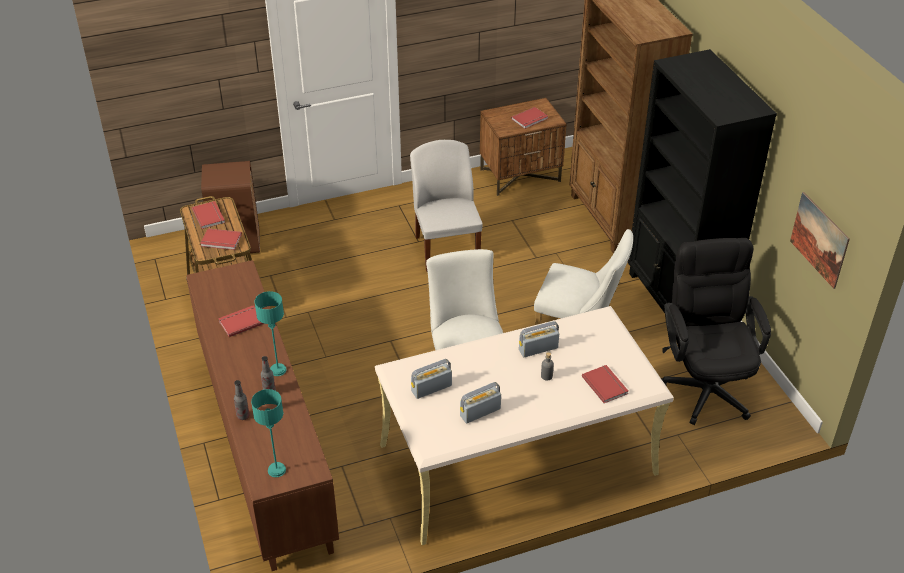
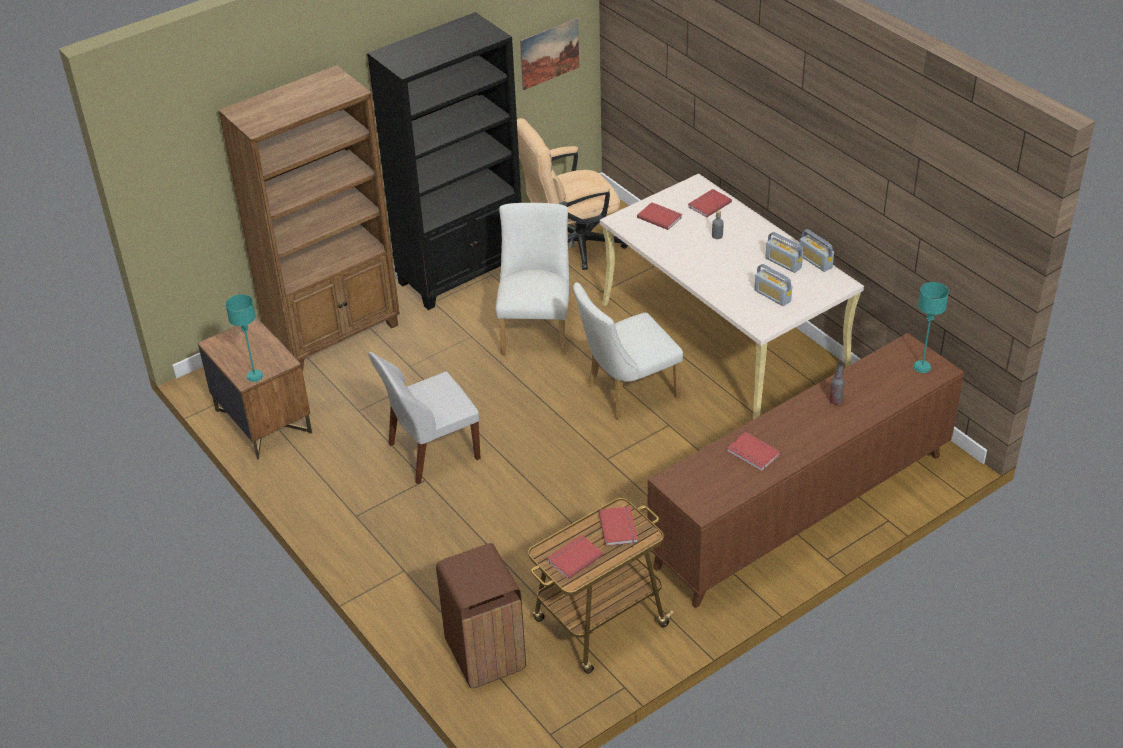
camera: 105 degrees left, 0 degrees up
bottle [234,380,250,420] -> none
turquoise table lamp [255,291,287,376] -> turquoise table lamp moved to [226,294,263,382]
red book [511,107,548,129] -> red book moved to [637,202,682,230]
radio [519,321,559,357] -> radio moved to [799,229,834,272]
black office chair [662,238,771,425] -> beige office chair [517,118,628,270]

